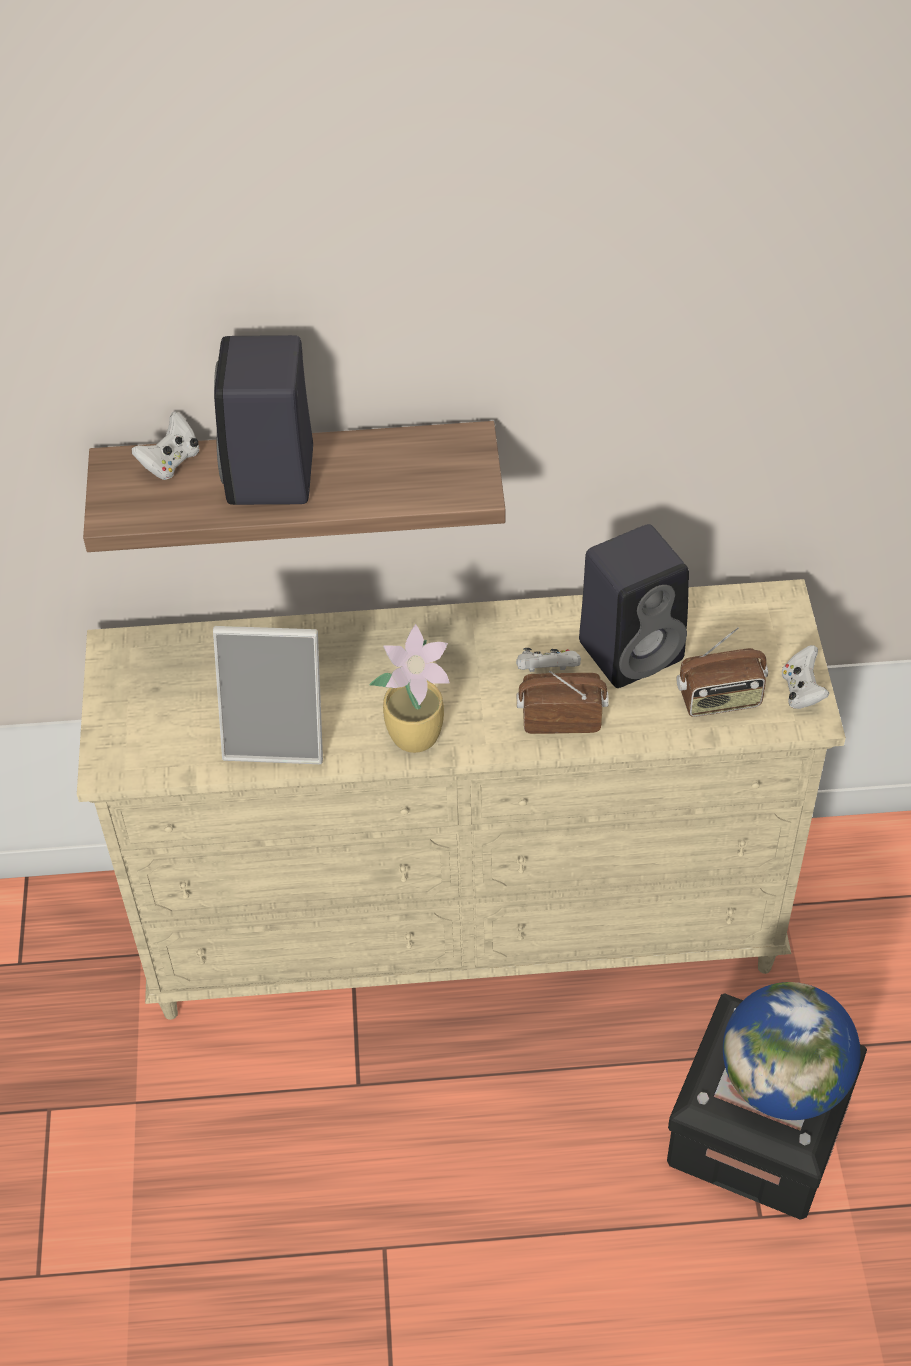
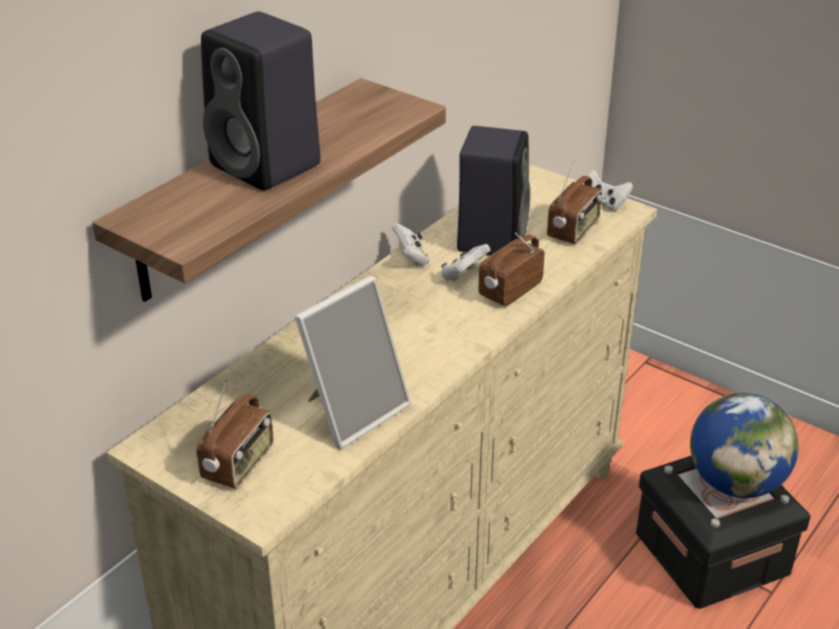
camera: 50 degrees left, 15 degrees down
white game controller [132,411,199,480] -> white game controller moved to [392,223,429,266]
potted plant [369,624,450,753] -> none
none -> radio [196,380,274,489]

